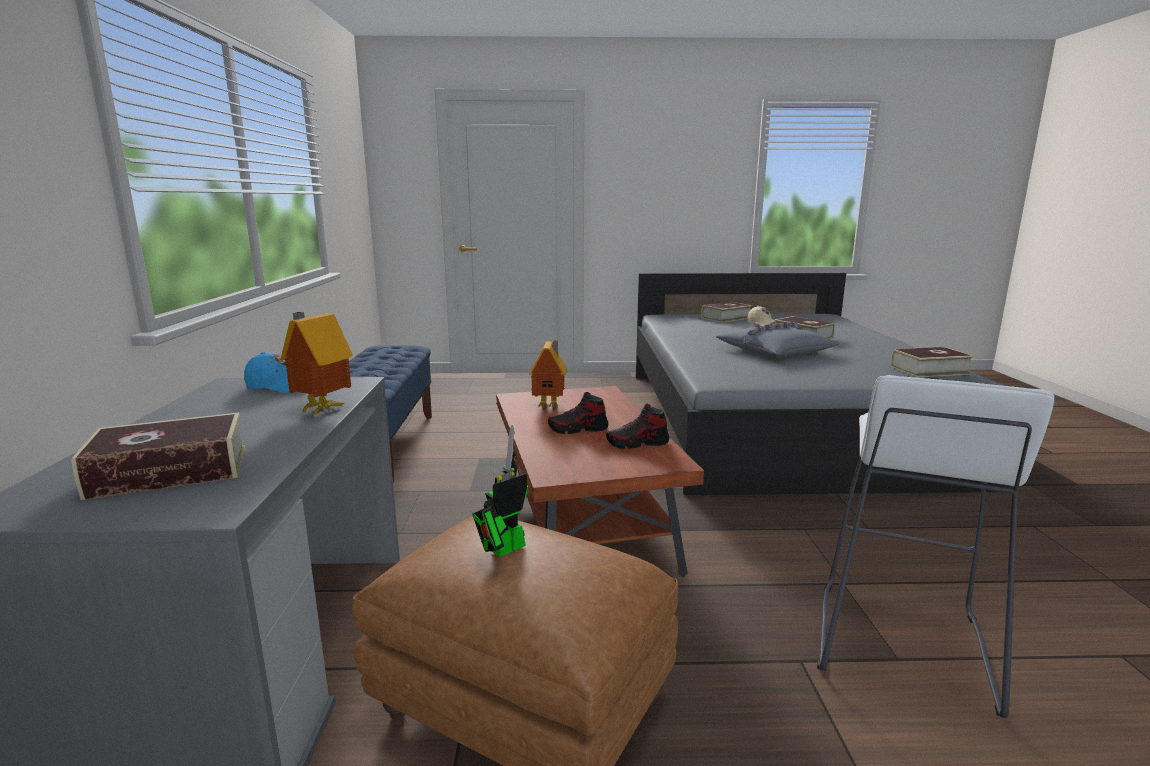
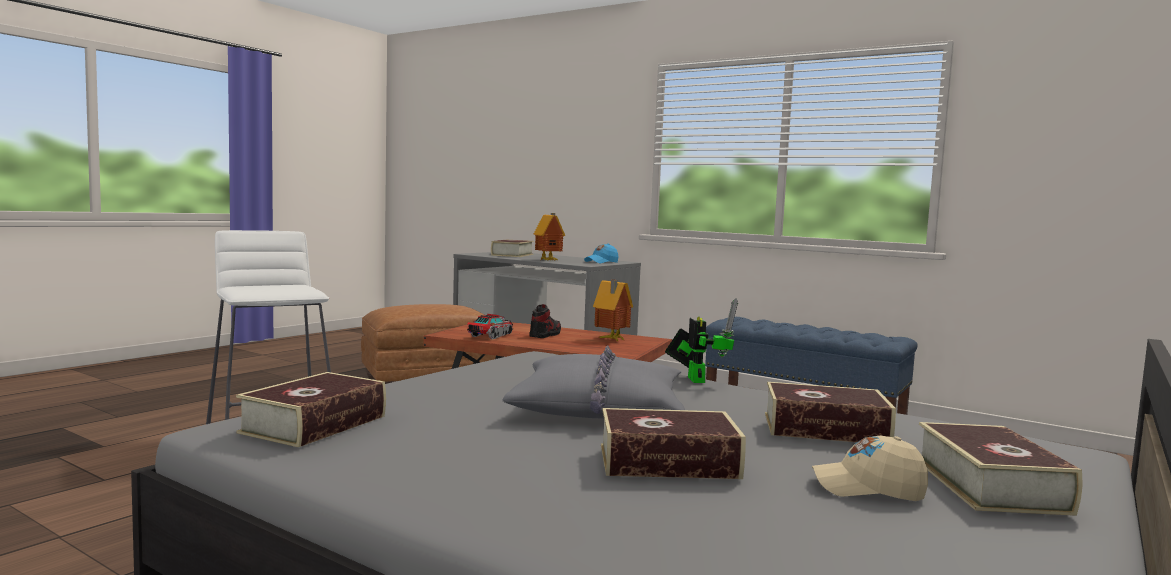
camera: 125 degrees right, 10 degrees down
toy robot [472,425,528,557] -> toy robot moved to [665,298,738,383]
shoe [606,404,669,449] -> toy truck [467,314,513,339]
none -> book [765,382,896,442]

